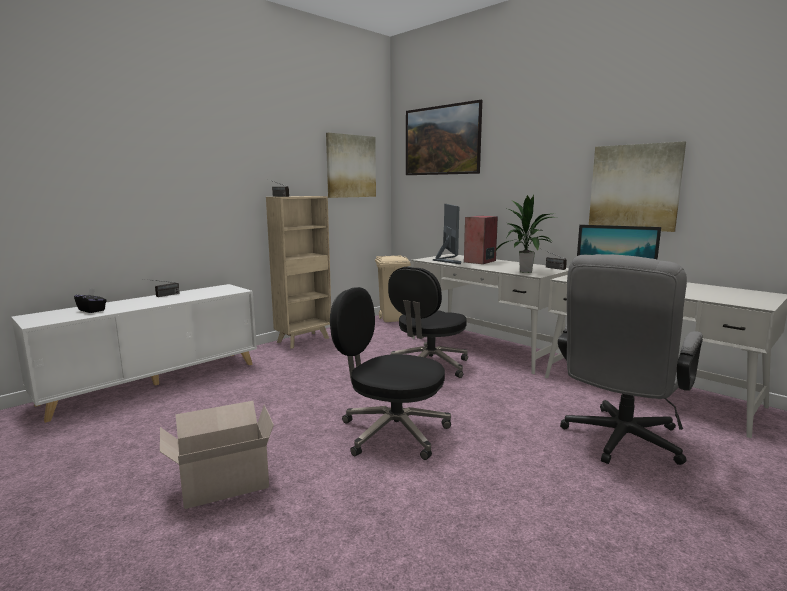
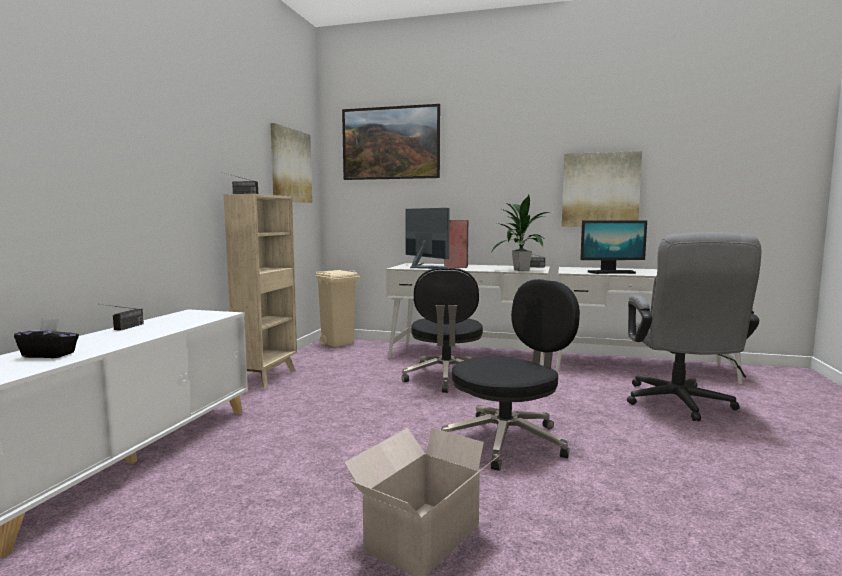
camera: 30 degrees left, 5 degrees down
black office chair [330,287,451,460] -> black office chair turned 150 degrees clockwise [441,279,580,471]

